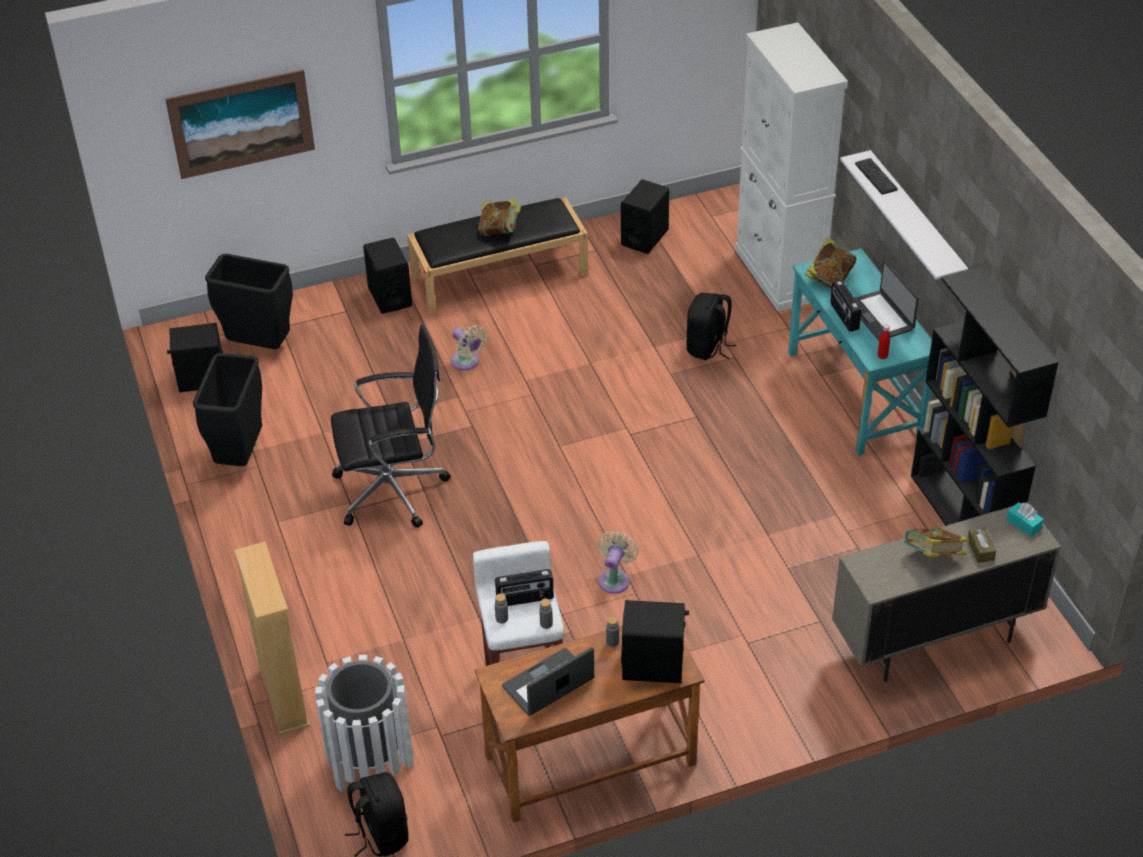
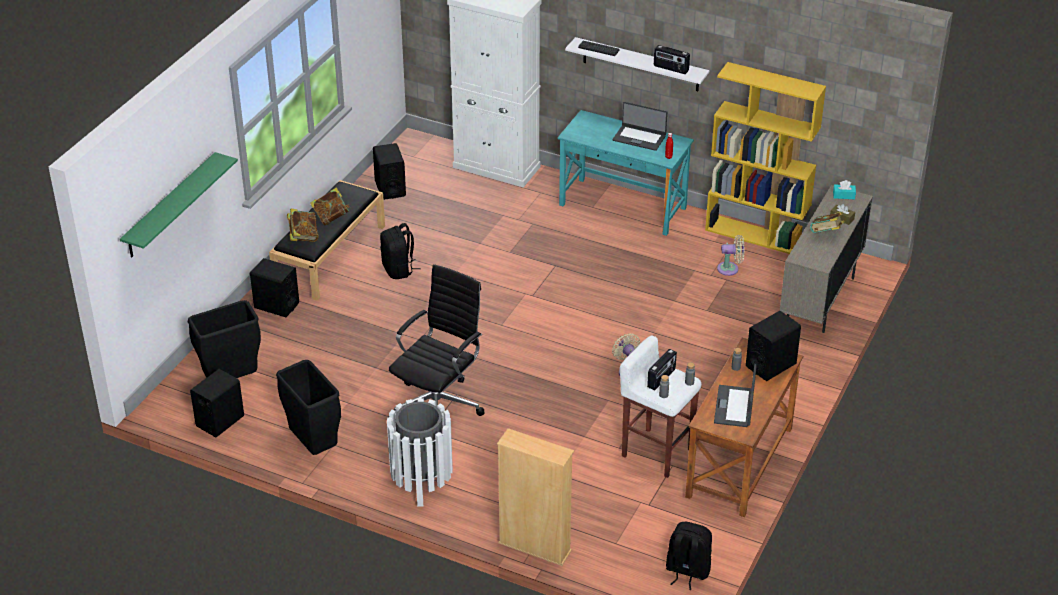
camera: 45 degrees left, 5 degrees down
picture [165,70,315,179] -> green shelf [120,152,238,258]
white trash can [315,655,414,792] -> white trash can moved to [387,398,453,506]
beige fan [451,325,487,370] -> beige fan moved to [717,235,745,276]
black backpack [686,293,736,360] -> black backpack moved to [380,223,421,279]
book [805,238,856,289] -> book moved to [287,209,319,242]
radio [830,280,861,332] -> radio moved to [654,45,690,74]
black bookcase [911,267,1059,526] -> yellow bookcase [705,62,826,254]

